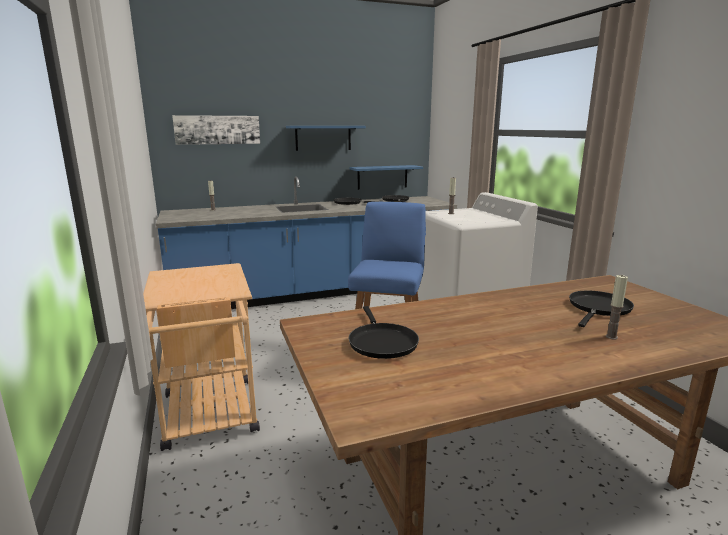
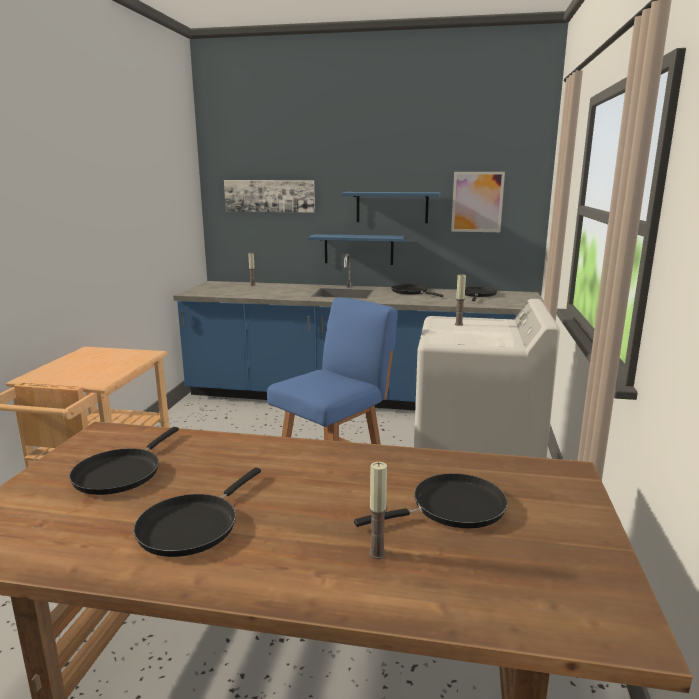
camera: 30 degrees right, 0 degrees up
blue shelf [350,165,423,190] -> blue shelf moved to [308,234,405,265]
none -> black frying pan [133,467,261,557]
none -> picture [451,172,505,232]

